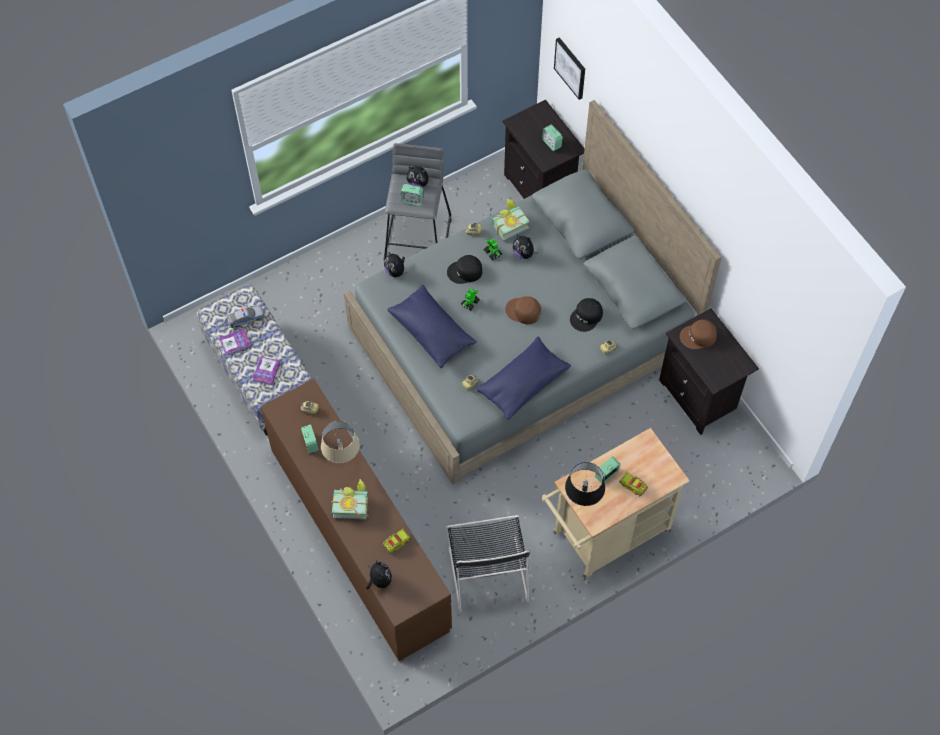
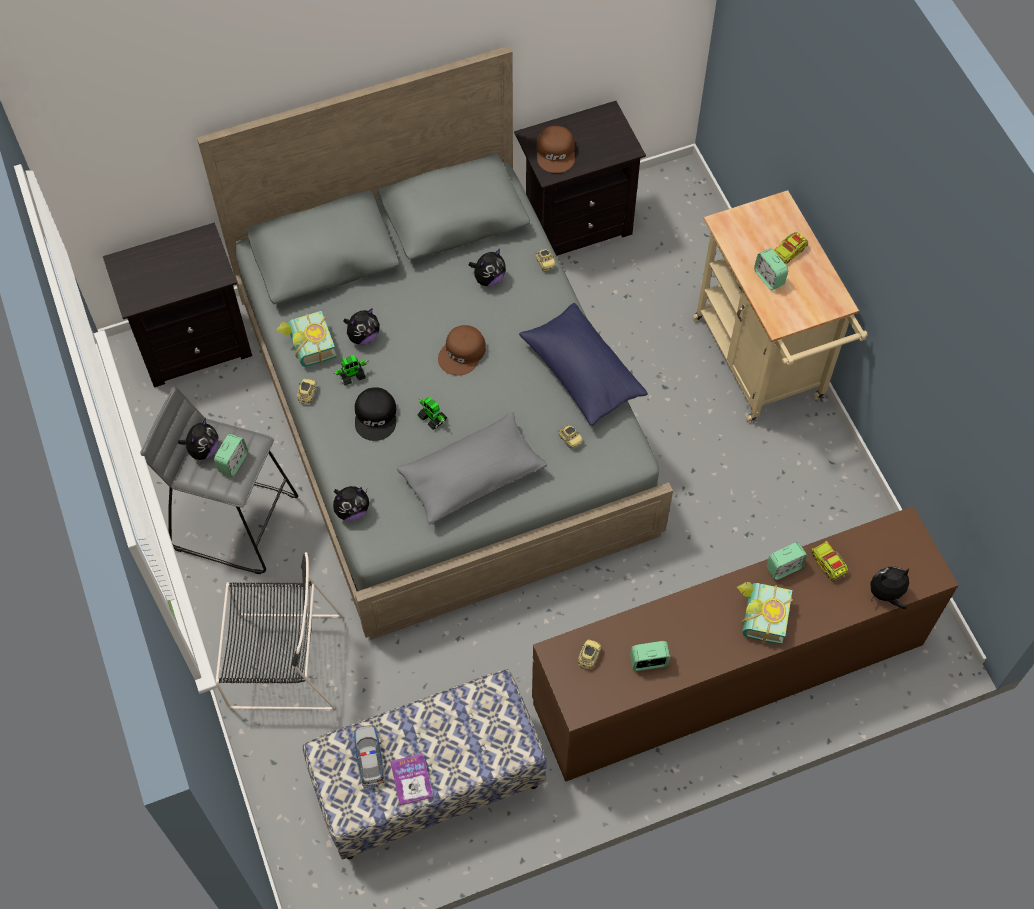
camera: 80 degrees left, 0 degrees up
book [252,356,280,385] -> none
beige table lamp [321,421,360,463] -> none
blue pillow [387,285,477,368] -> grey pillow [397,412,547,525]
black chair [446,515,530,612] -> black chair moved to [216,552,342,711]
alarm clock [542,125,563,151] -> alarm clock moved to [766,542,807,580]
picture [554,37,585,100] -> none
black table lamp [565,462,605,506] -> none
black cap [570,298,603,332] -> plush toy [469,249,506,286]

